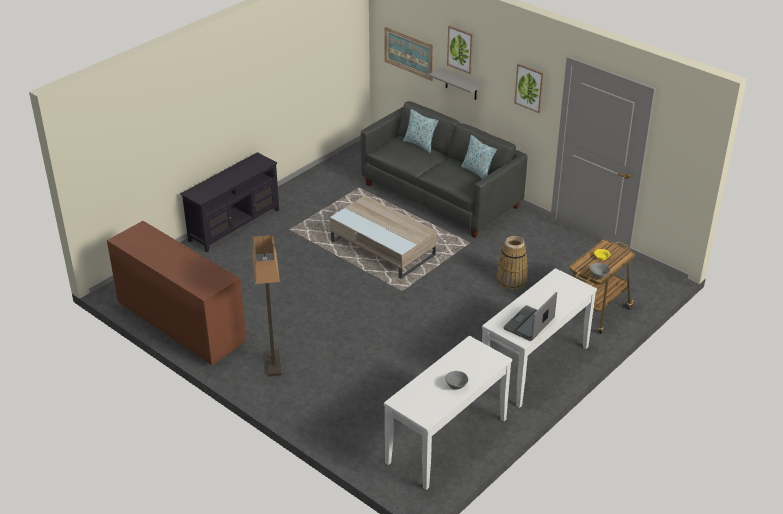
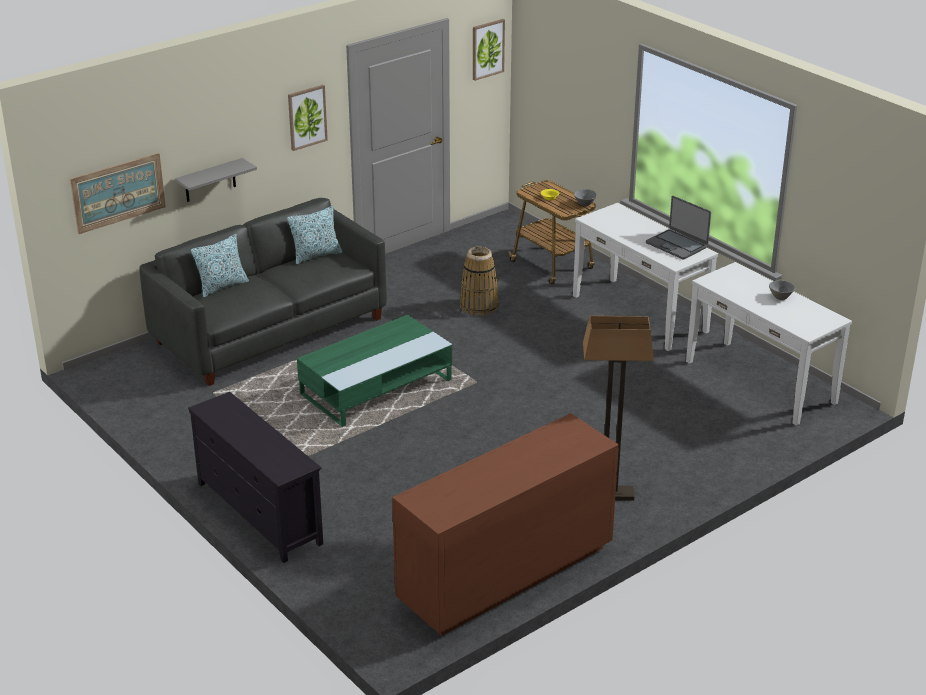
camera: 80 degrees left, 5 degrees down
beige coffee table [330,195,437,279] -> green coffee table [297,315,452,427]
picture [447,25,474,74] -> picture moved to [473,19,505,81]

